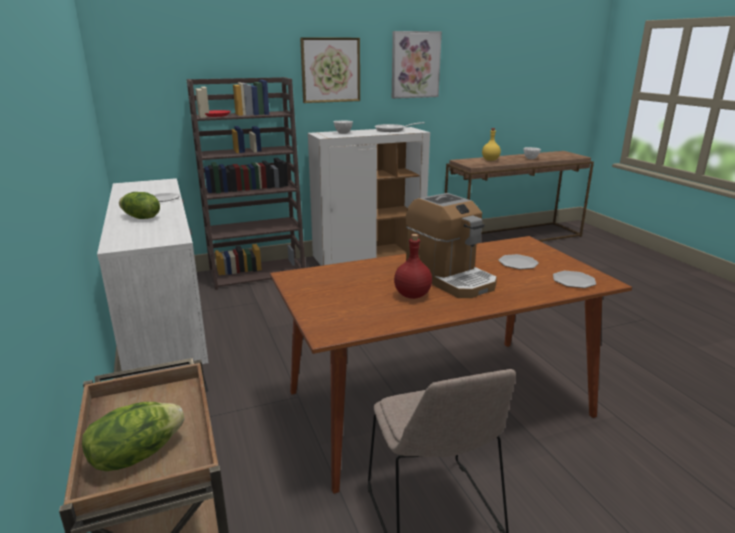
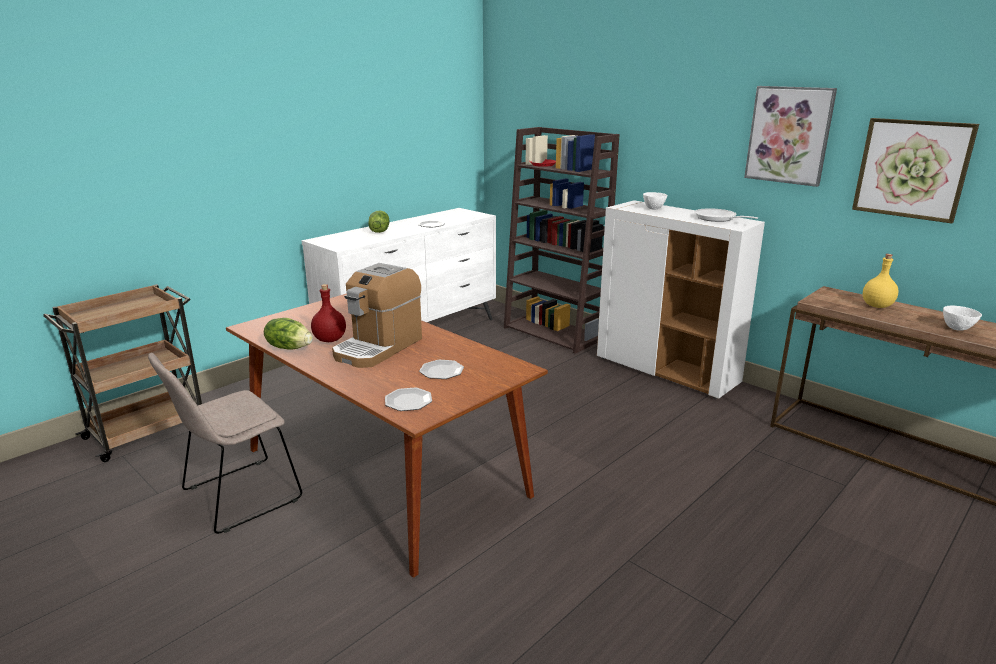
camera: 65 degrees right, 0 degrees up
lettuce [82,402,184,471] -> lettuce moved to [264,318,313,350]
picture [300,37,360,103] -> picture moved to [852,118,979,223]

